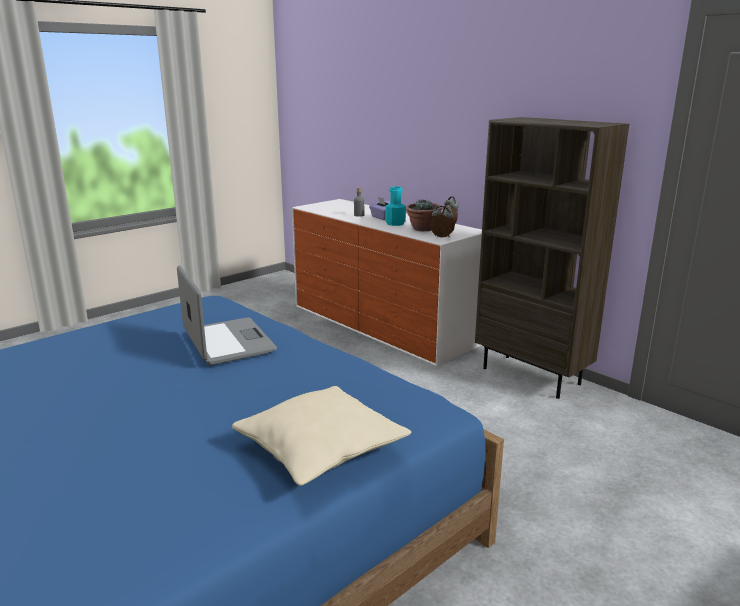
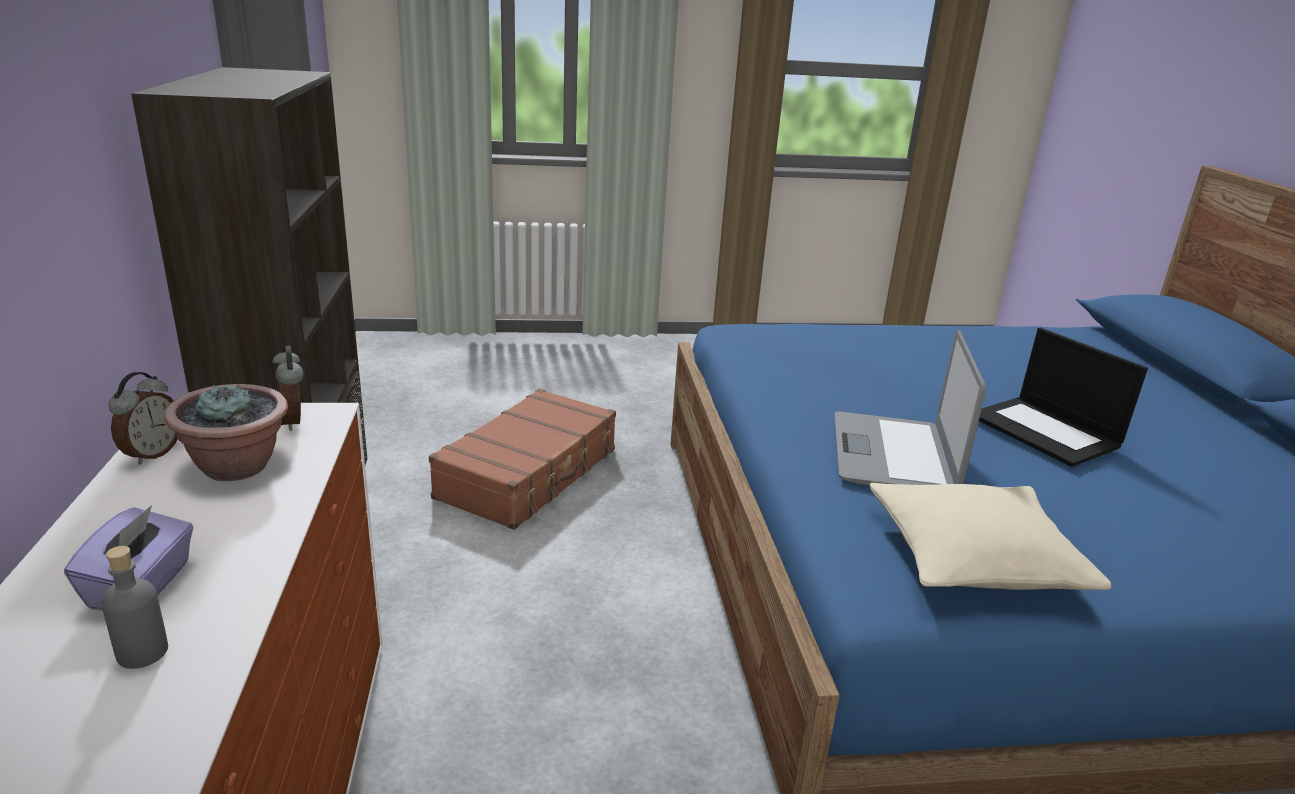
camera: 145 degrees left, 5 degrees up
beige pillow [232,386,411,486] -> beige pillow moved to [870,483,1111,590]
turquoise bottle [385,186,406,226] -> none
none -> brown suitcase [429,389,616,530]
none -> laptop [979,328,1148,467]

